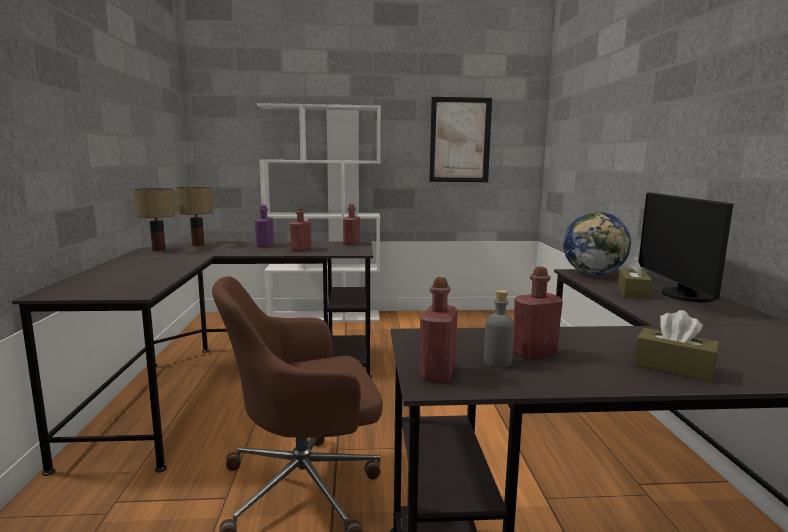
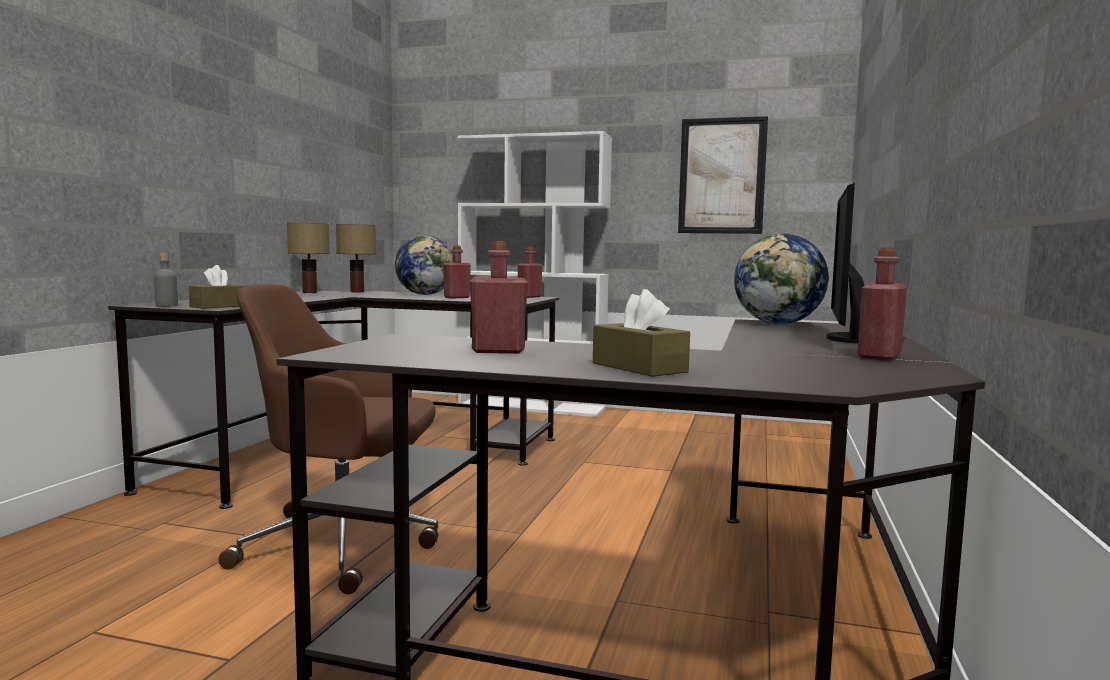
camera: 20 degrees right, 5 degrees down
purple bottle [255,205,274,247] -> globe [395,235,453,295]
red bottle [419,277,458,382] -> red bottle moved to [857,247,907,360]
grey bottle [484,290,514,368] -> grey bottle moved to [154,253,178,307]
brown tissue box [618,256,652,300] -> brown tissue box moved to [189,265,248,309]

